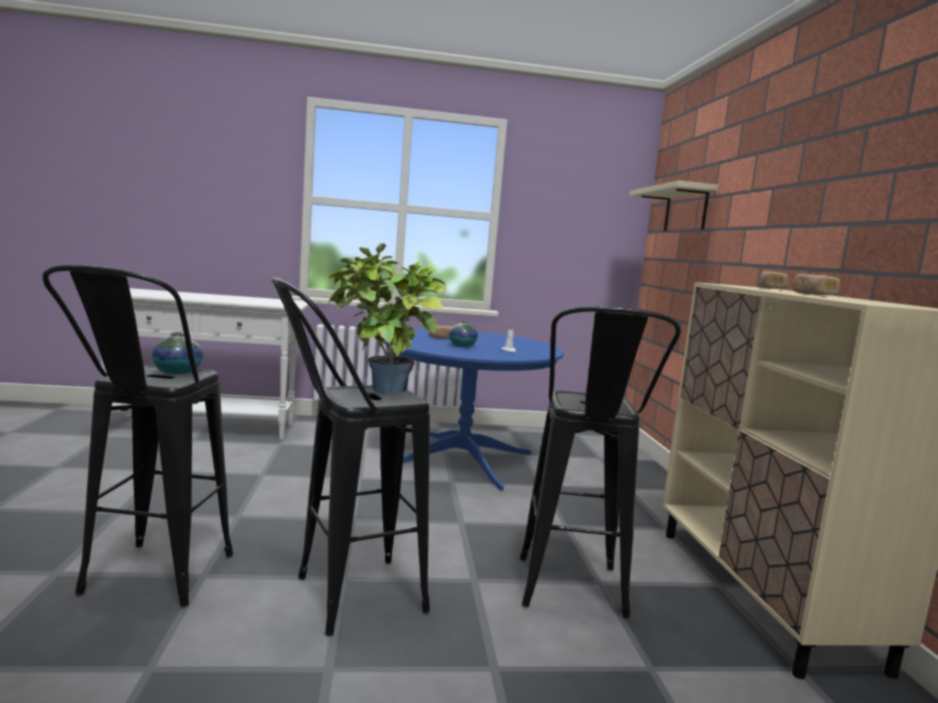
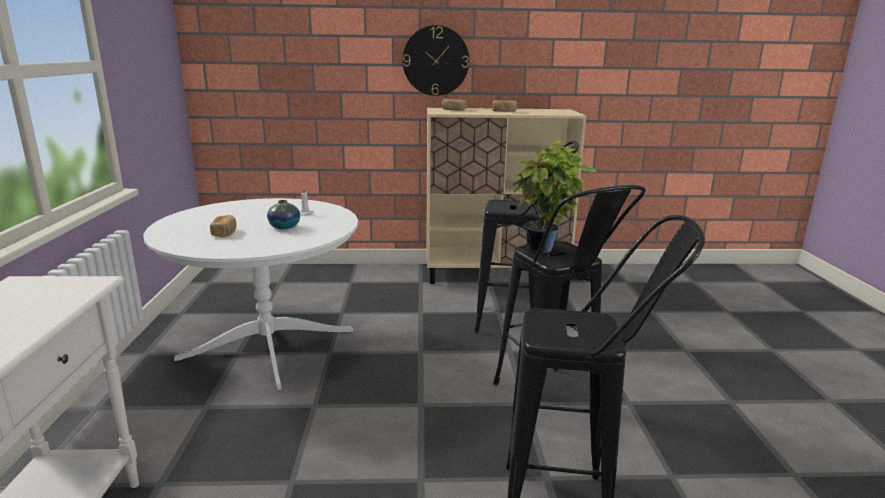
camera: 85 degrees left, 10 degrees up
vase [152,332,203,374] -> none
blue dining table [382,329,564,491] -> white dining table [143,198,358,390]
beige shelf [629,181,718,231] -> none
none -> wall clock [402,25,469,96]

